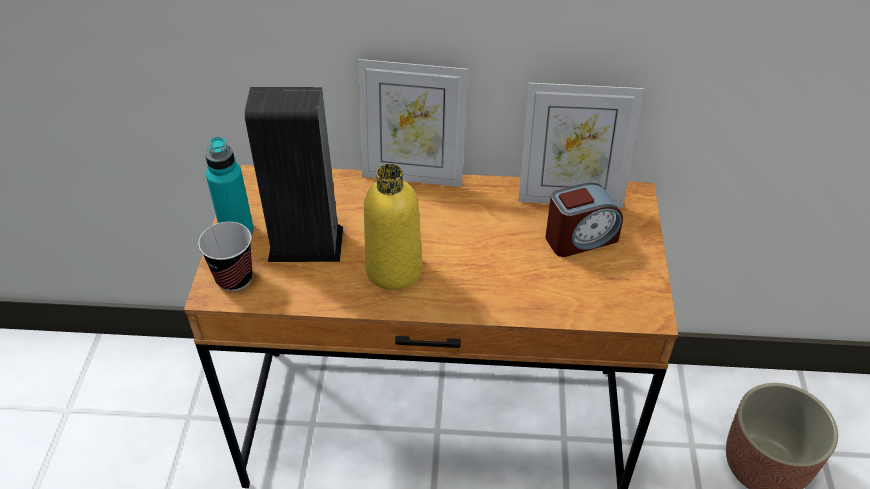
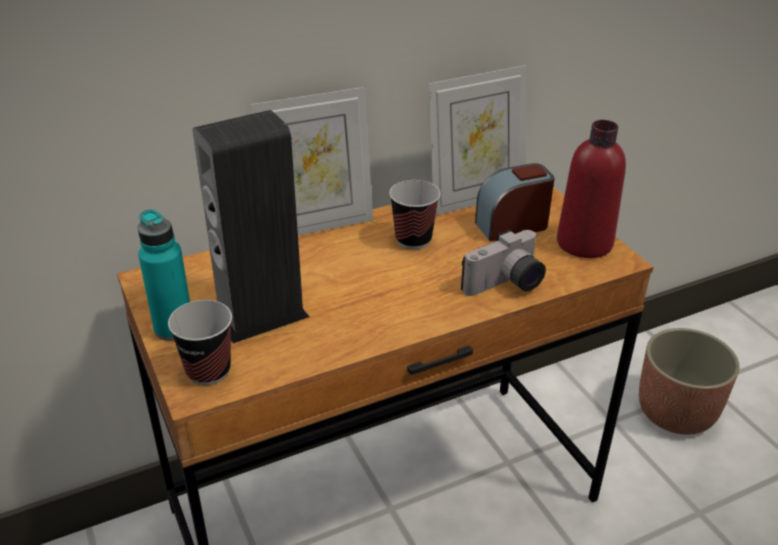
camera: 30 degrees left, 10 degrees down
yellow bottle [364,164,422,290] -> none
alarm clock [545,183,623,257] -> alarm clock turned 150 degrees counterclockwise [475,163,555,242]
none -> cup [389,180,440,249]
none -> camera [461,230,546,296]
none -> red bottle [557,120,626,258]

